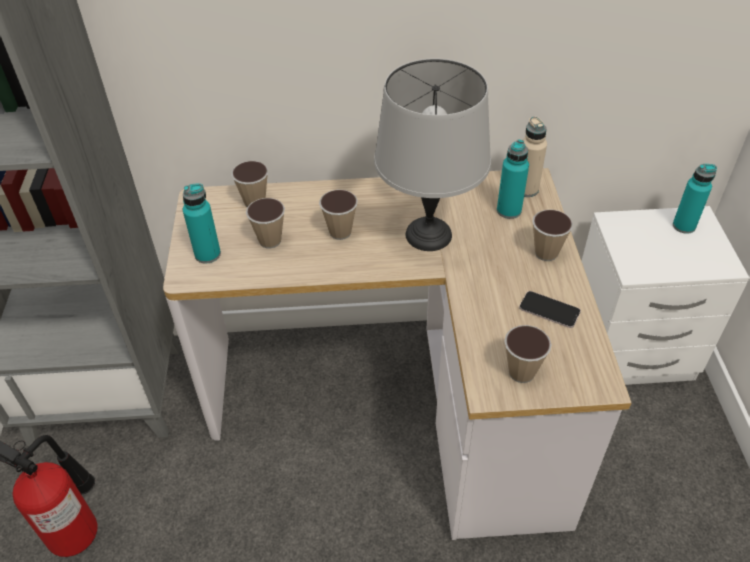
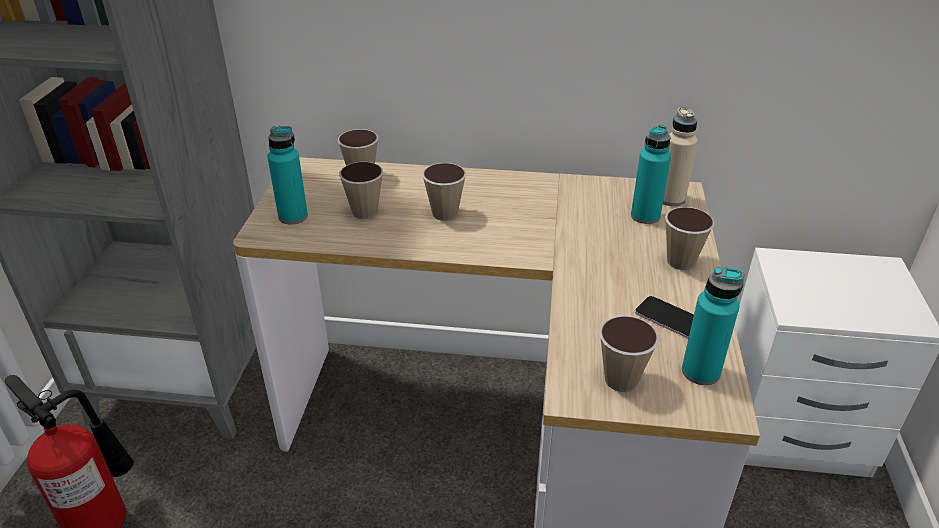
camera: 10 degrees right, 10 degrees down
grey table lamp [374,58,491,251] -> none
turquoise bottle [673,164,717,234] -> turquoise bottle moved to [682,267,744,385]

